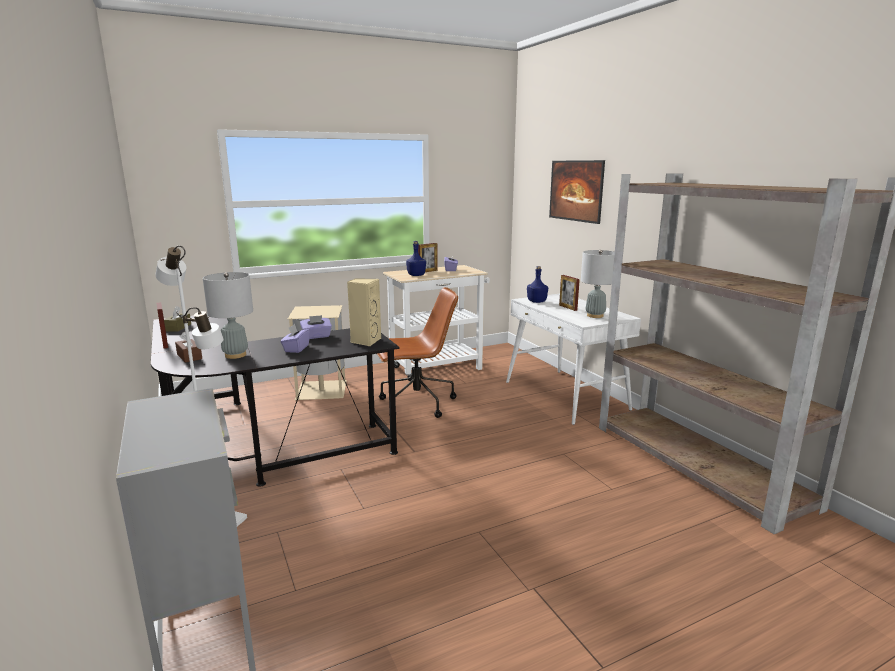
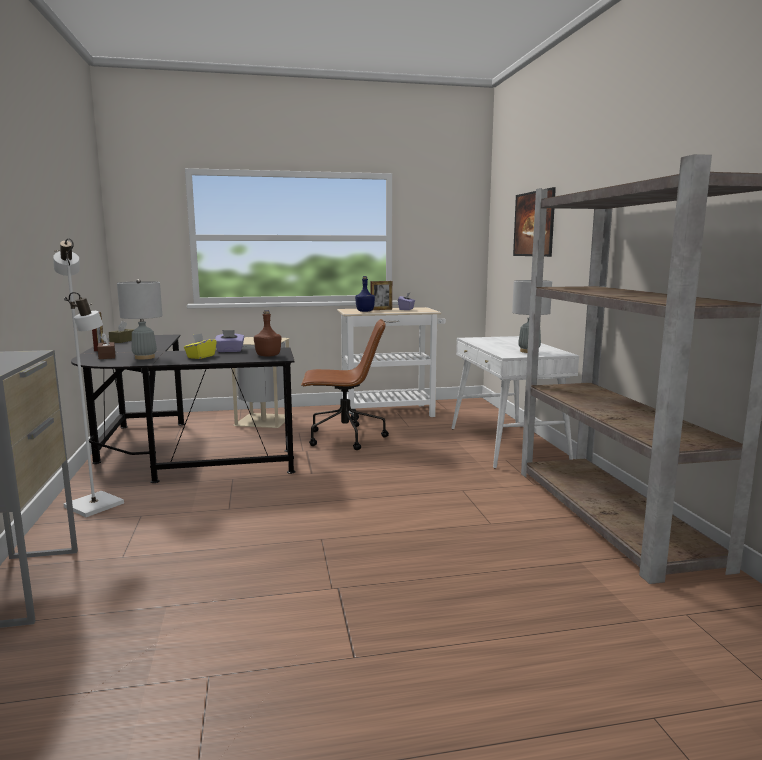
camera: 15 degrees right, 5 degrees down
purple tissue box [281,324,310,353] -> yellow tissue box [184,333,217,359]
beige speaker [347,278,381,346] -> brown bottle [254,310,281,357]
blue bottle [527,266,548,303] -> none
picture frame [559,275,580,311] -> none

